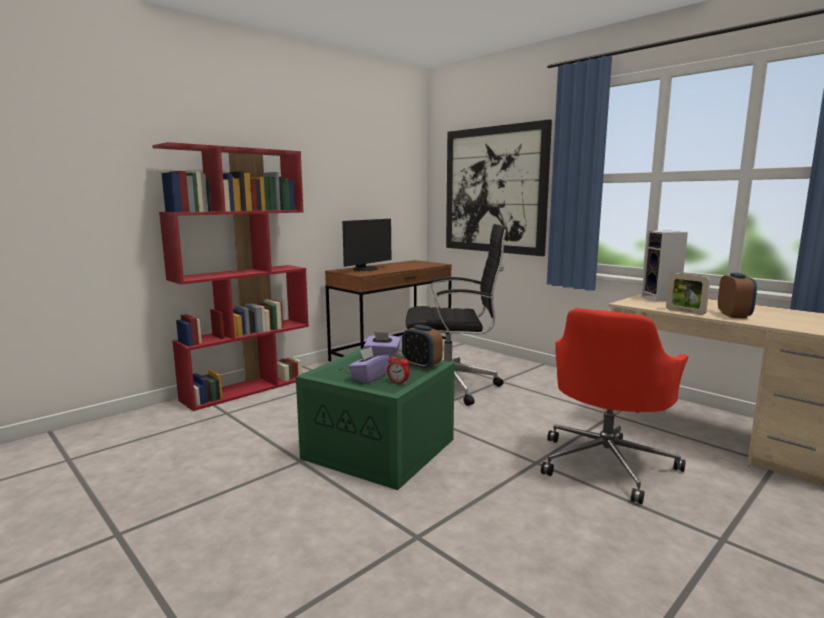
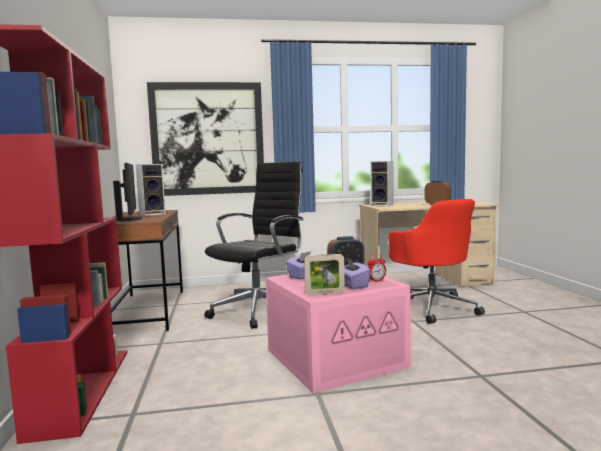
camera: 55 degrees left, 5 degrees down
green storage box [296,348,455,490] -> pink storage box [266,274,411,393]
picture frame [666,273,710,315] -> picture frame moved to [304,254,345,295]
none -> speaker [136,164,166,216]

